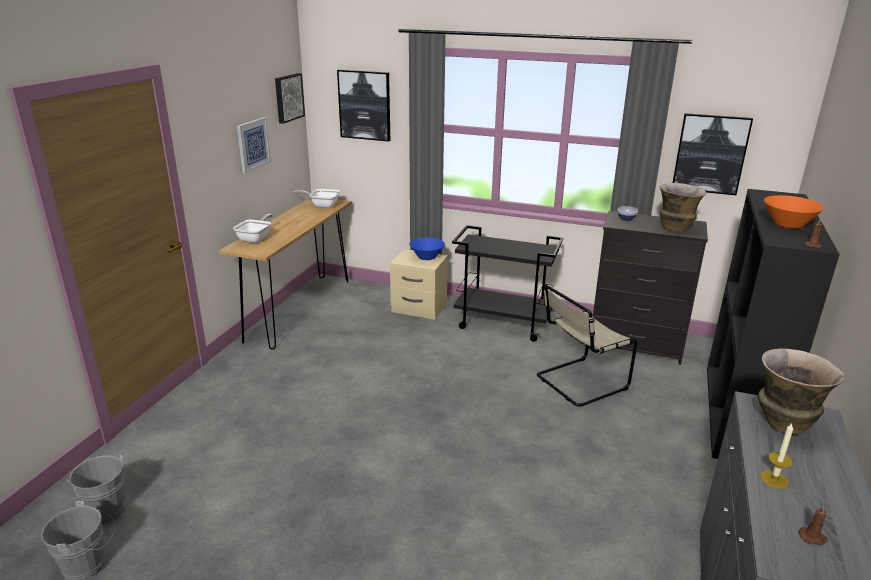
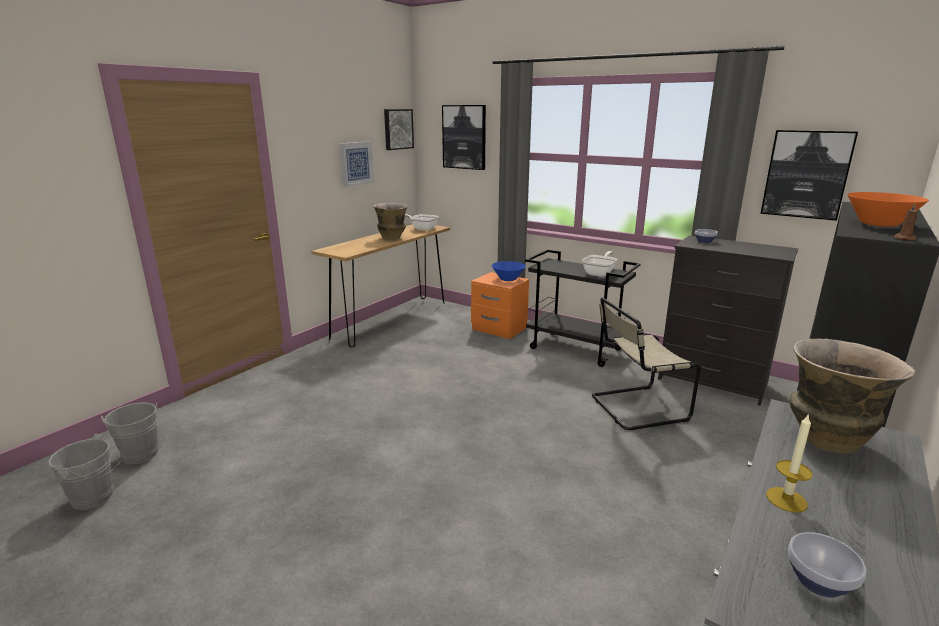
camera: 15 degrees right, 5 degrees down
frying pan [233,214,273,243] -> frying pan moved to [582,251,617,277]
beige nightstand [390,249,448,320] -> orange nightstand [471,272,529,339]
vase [660,183,706,232] -> vase moved to [373,203,408,240]
brown candle [799,505,828,545] -> bowl [788,532,866,598]

